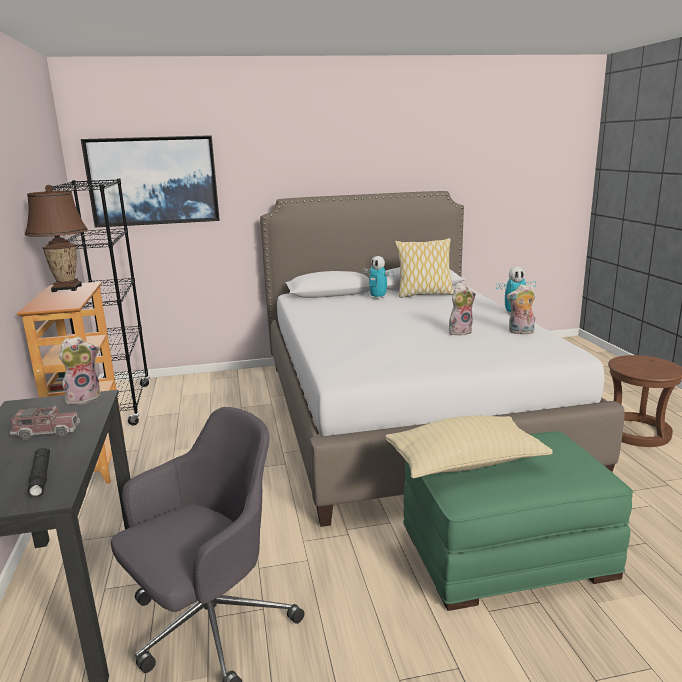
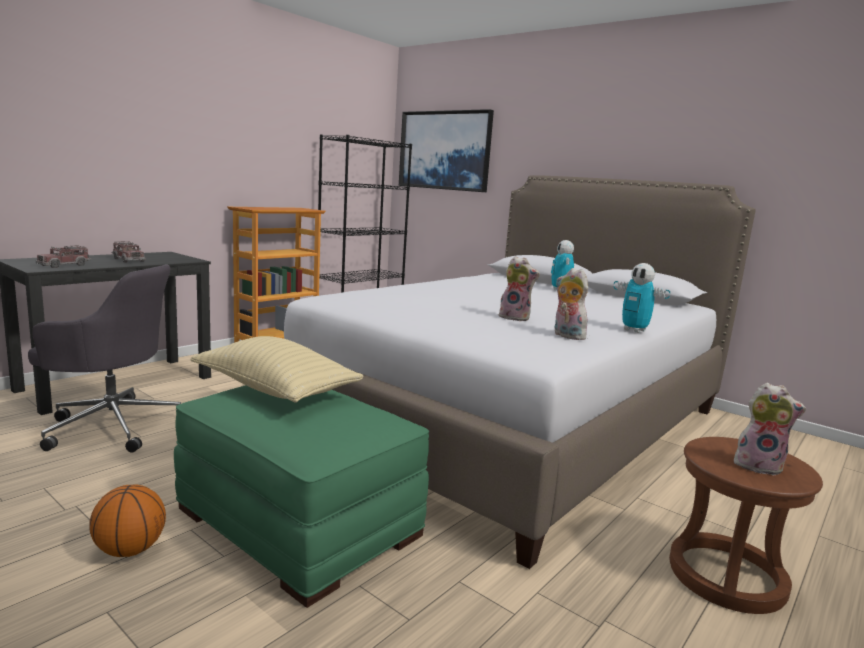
camera: 50 degrees right, 5 degrees down
brown table lamp [25,185,88,292] -> none
black flashlight [28,448,50,498] -> toy truck [36,245,91,268]
plush toy [59,336,100,405] -> plush toy moved to [734,382,806,476]
pillow [395,238,453,298] -> none
none -> basketball [89,484,166,557]

